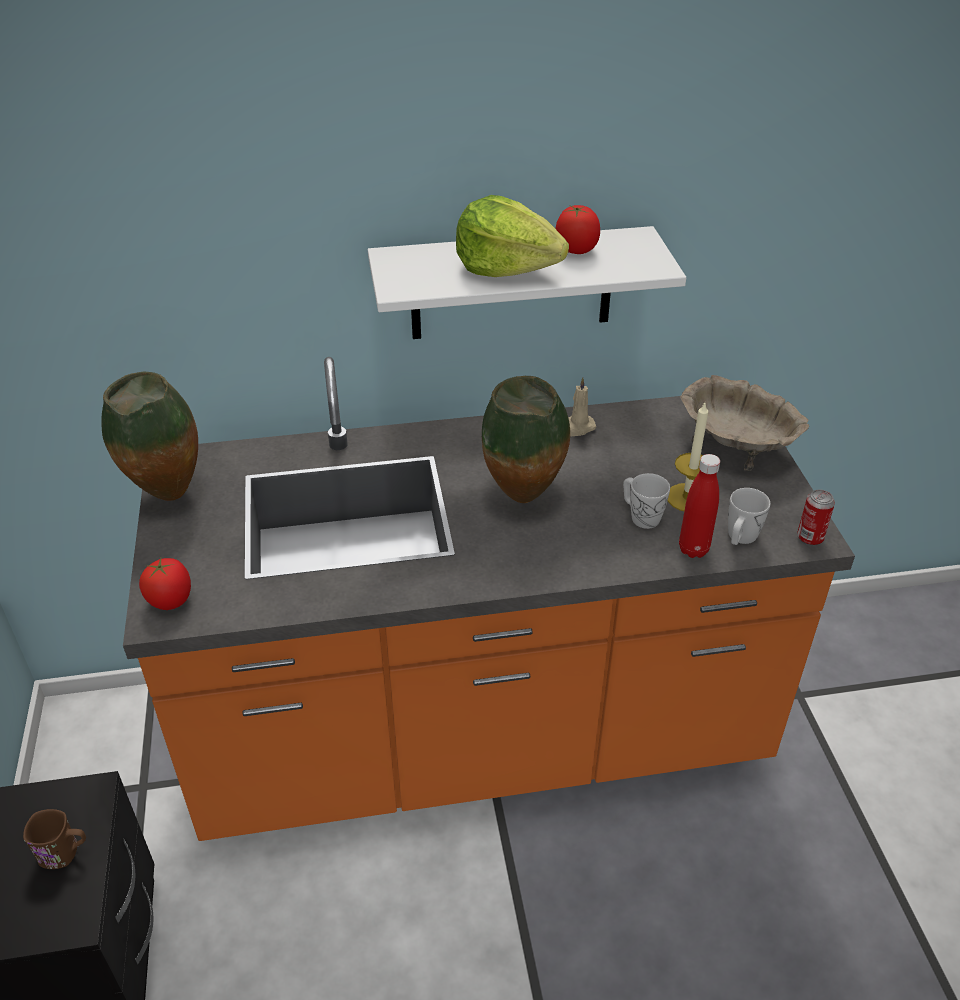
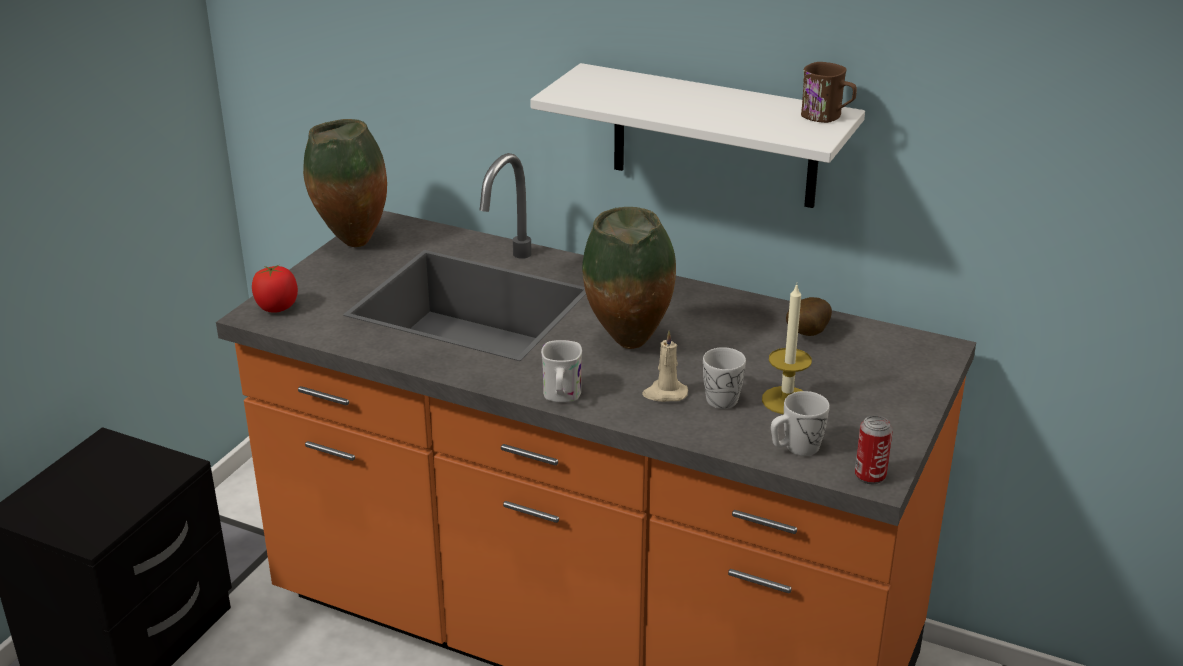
camera: 35 degrees right, 10 degrees down
brown mug [23,809,86,869] -> brown mug moved to [801,62,857,123]
lettuce [456,195,569,277] -> none
tomato [556,205,600,254] -> none
beige candle [568,377,596,436] -> beige candle moved to [642,331,688,402]
red bottle [679,454,720,558] -> none
beige bowl [680,375,809,471] -> none
none -> white mug [541,340,582,402]
none -> potato [786,297,832,336]

